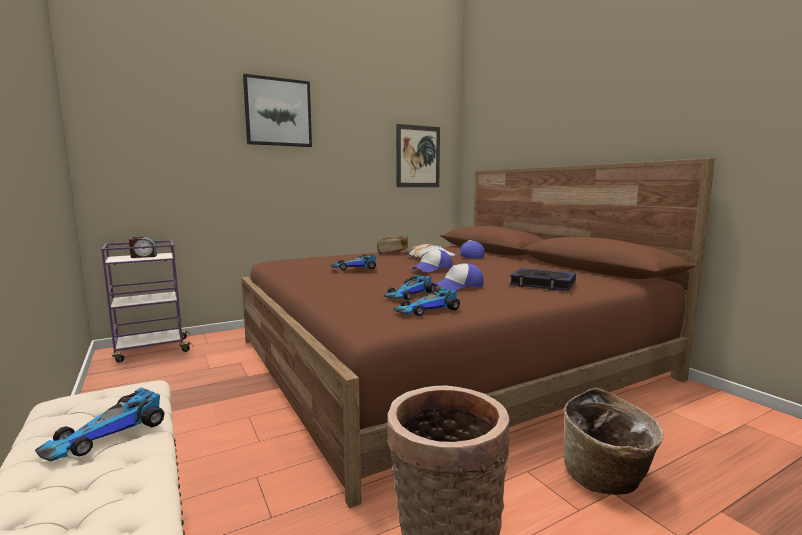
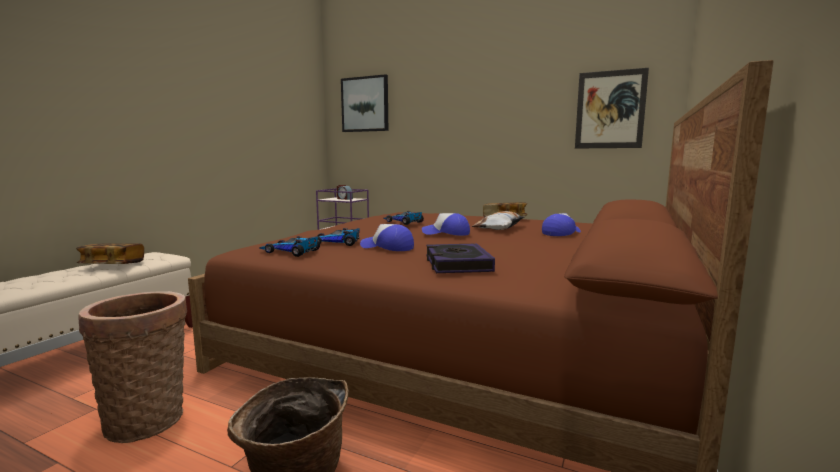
camera: 55 degrees right, 0 degrees up
toy car [35,387,165,462] -> book [76,243,144,264]
picture [243,74,312,147] -> picture moved to [341,74,388,132]

